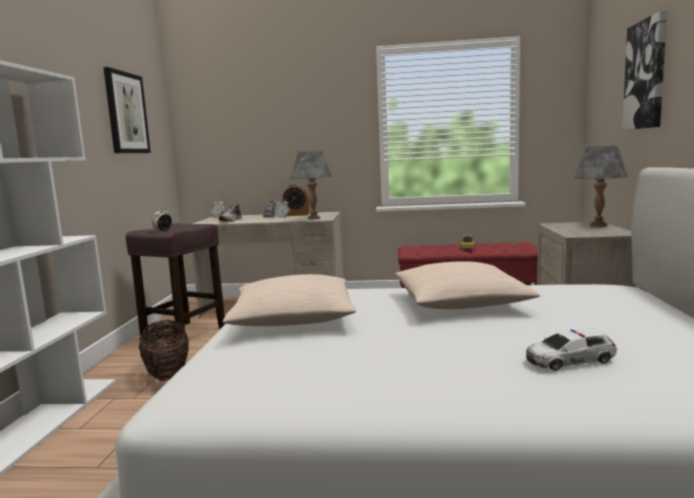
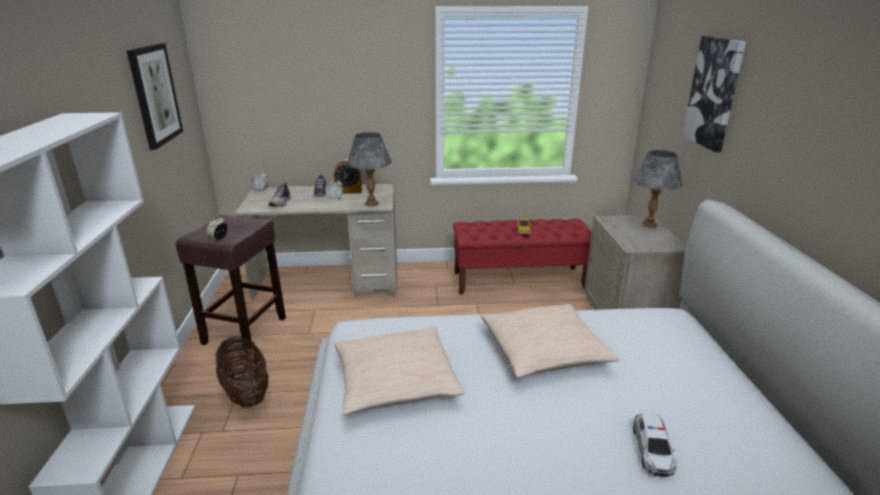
camera: 10 degrees left, 15 degrees up
toy car [526,329,617,371] -> toy car turned 60 degrees counterclockwise [633,413,676,477]

